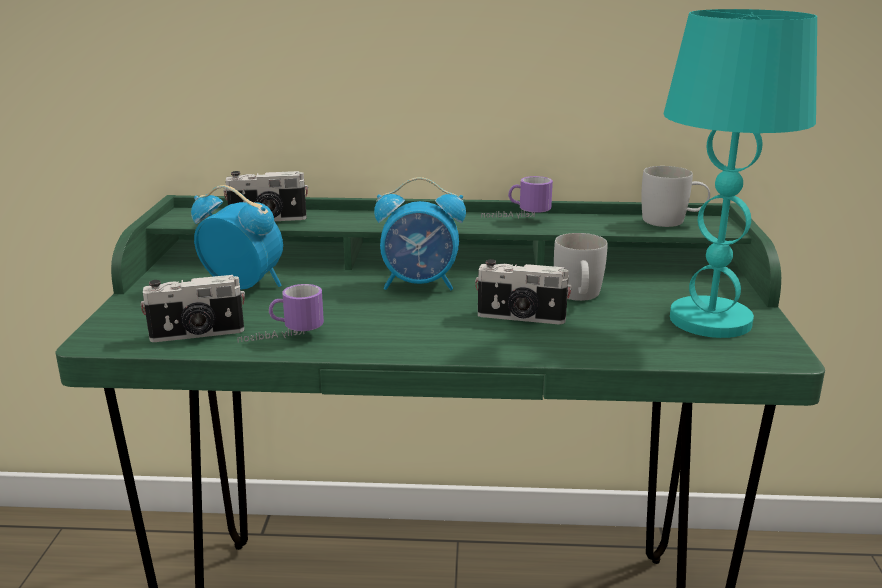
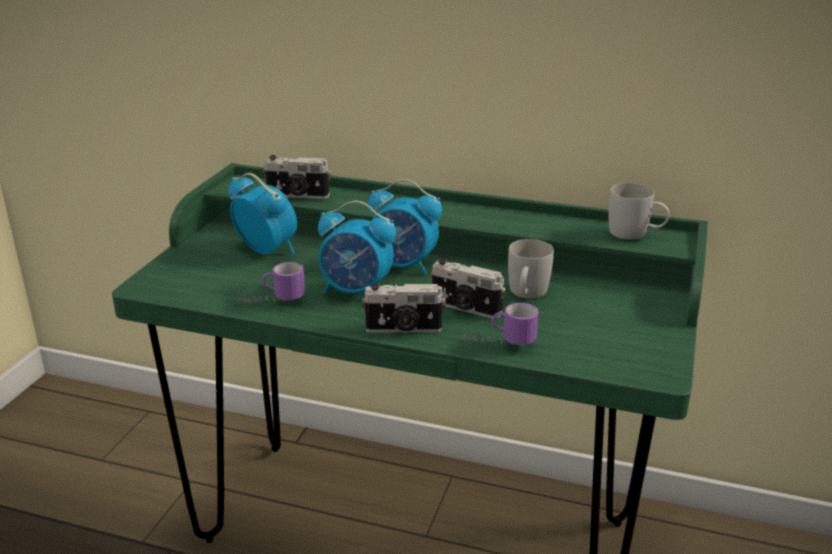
camera: 15 degrees right, 5 degrees up
camera [140,275,245,342] -> camera moved to [362,283,446,333]
mug [481,176,553,219] -> mug moved to [464,303,538,345]
turquoise table lamp [664,9,817,338] -> none
none -> alarm clock [318,200,396,294]

